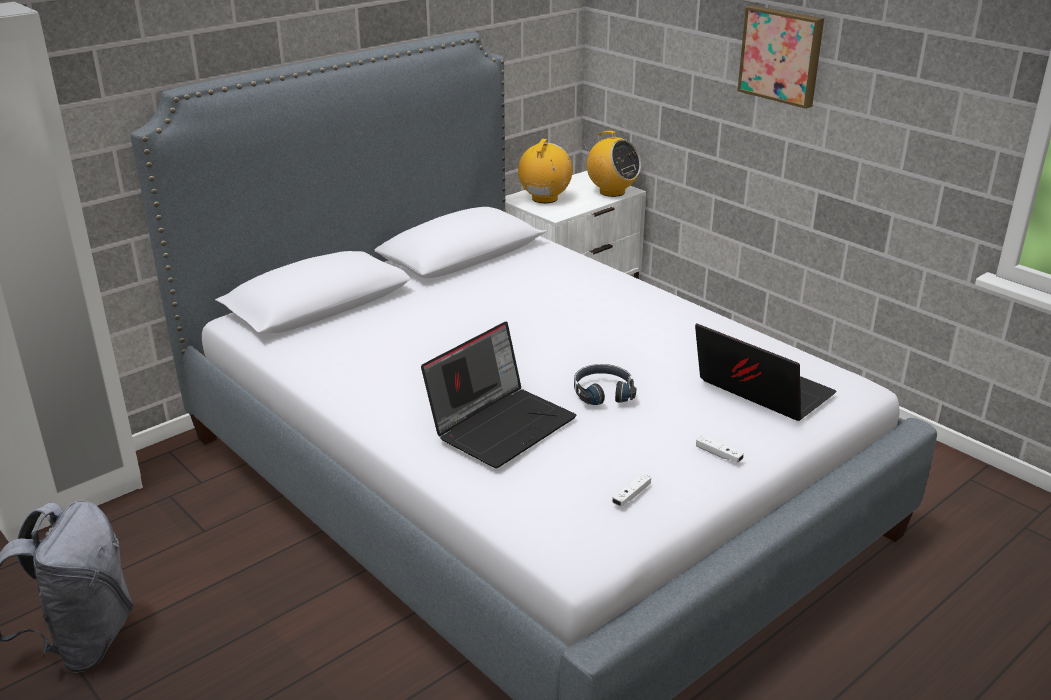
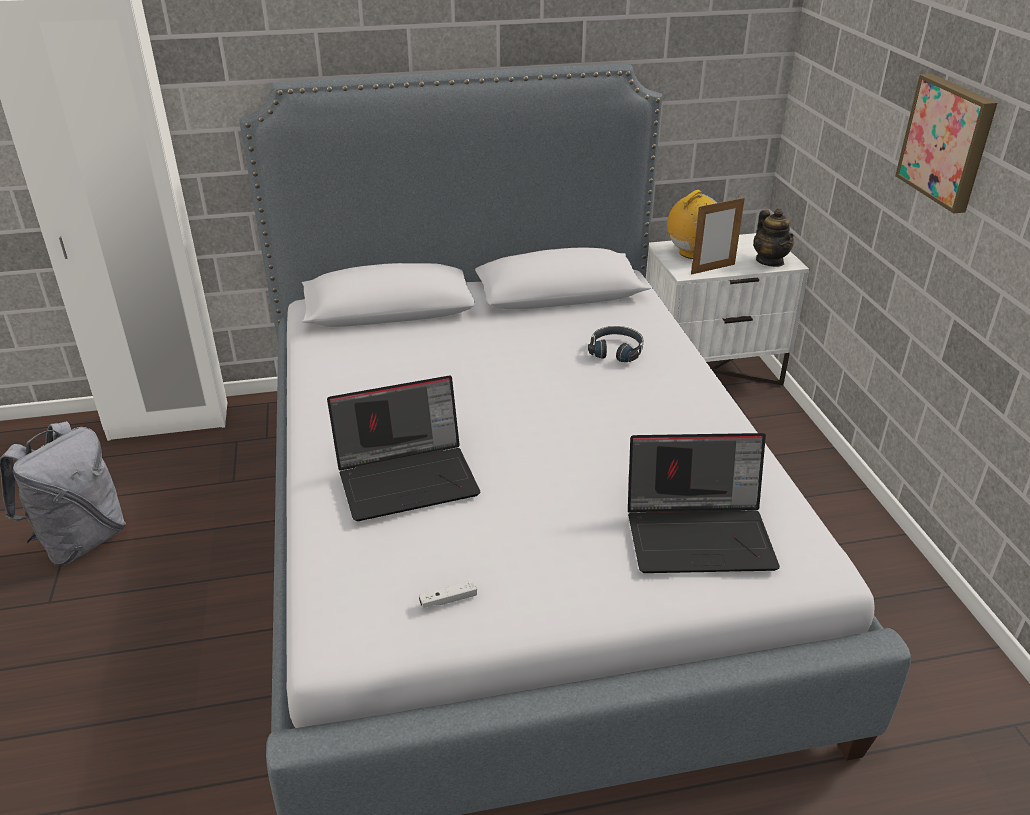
camera: 30 degrees right, 5 degrees up
black headphones [574,364,637,405] -> black headphones moved to [588,326,644,362]
radio [584,131,641,197] -> teapot [753,208,794,267]
laptop [695,323,836,421] -> laptop turned 105 degrees clockwise [628,433,780,573]
white game controller [696,435,744,463] -> none
none -> picture frame [691,198,745,275]

